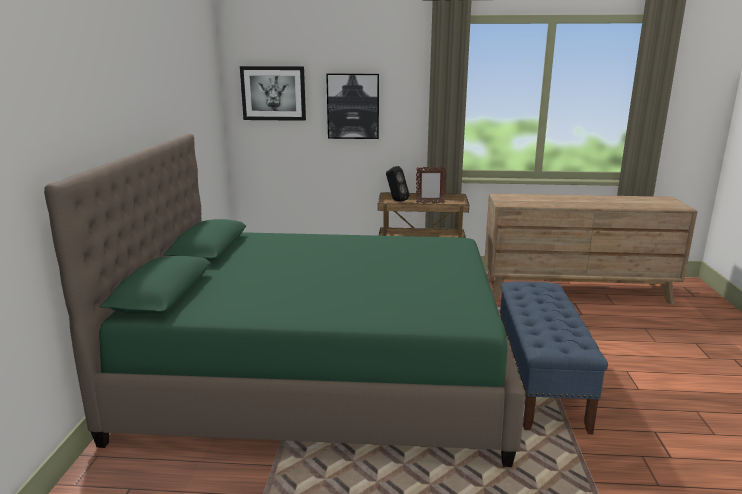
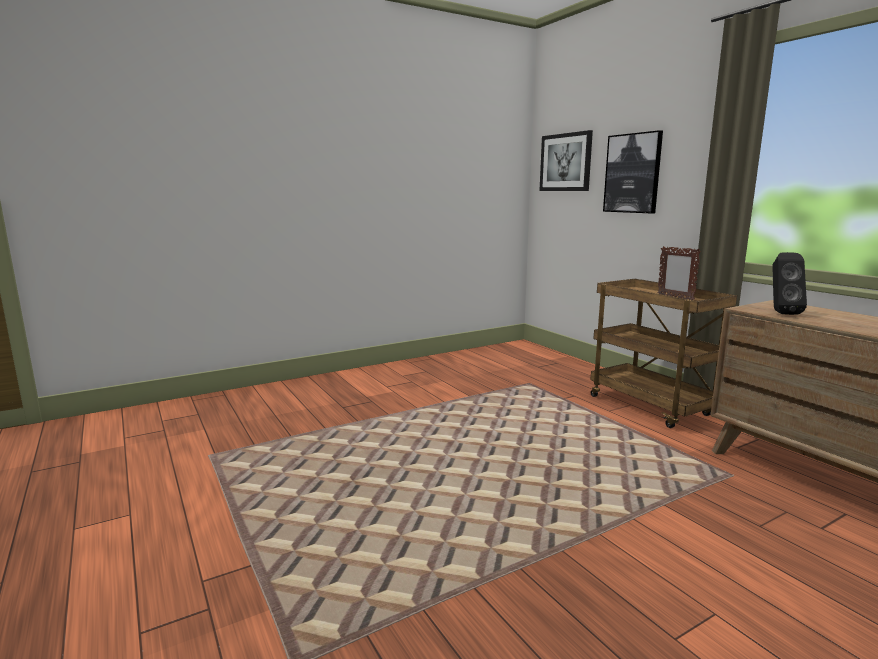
camera: 55 degrees right, 5 degrees down
green bed [44,133,525,467] -> none
black speaker [386,166,409,201] -> black speaker moved to [772,252,807,315]
blue bench [500,281,608,434] -> none

